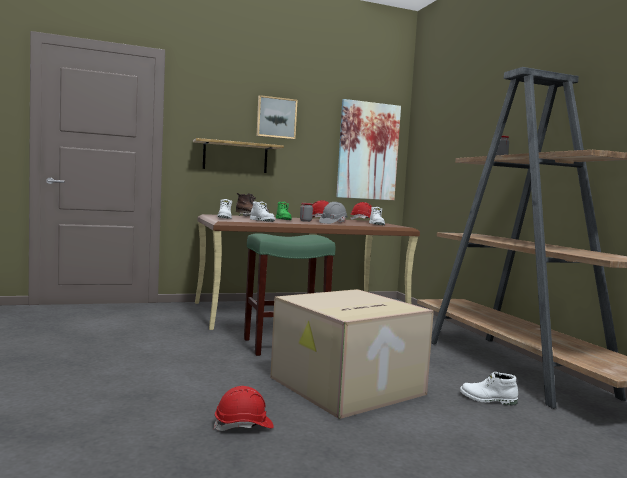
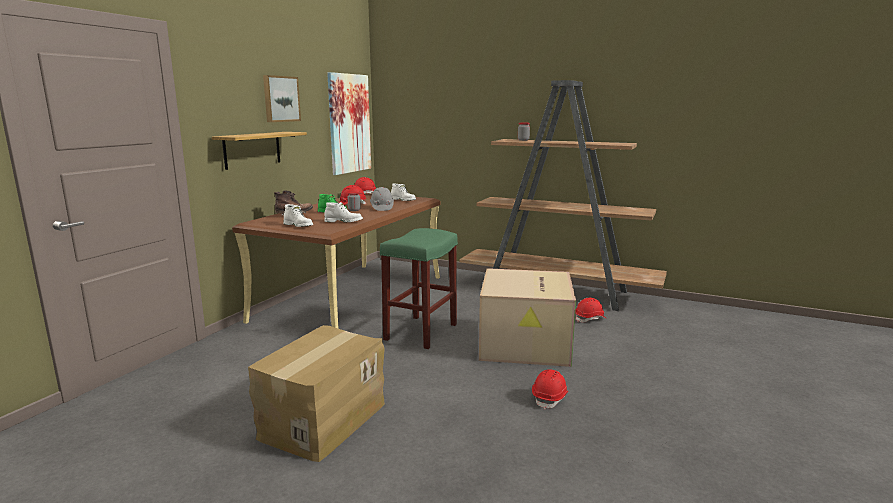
camera: 45 degrees left, 10 degrees up
white boot [460,372,518,405] -> red hard hat [575,298,606,322]
none -> cardboard box [248,325,385,462]

